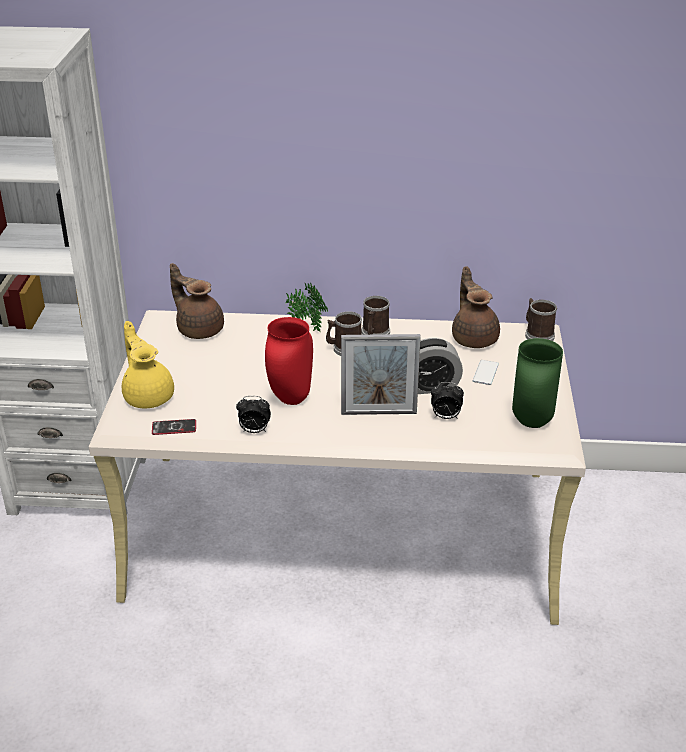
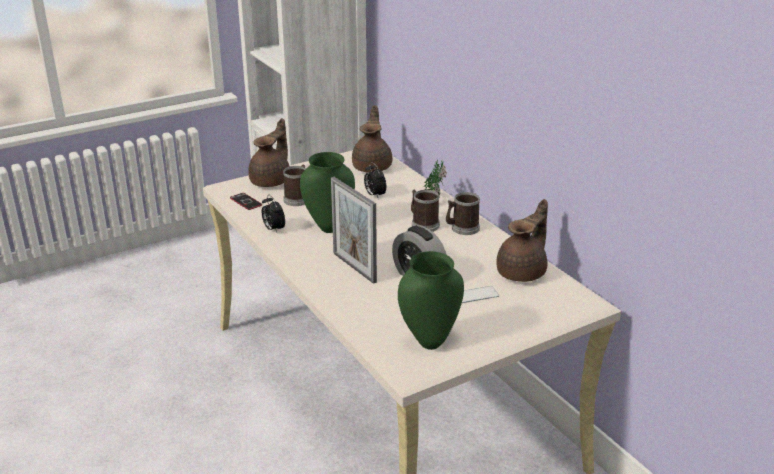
camera: 55 degrees right, 5 degrees down
yellow teapot [122,321,174,408] -> brown teapot [248,118,290,187]
red vase [265,317,313,405] -> green vase [300,152,355,233]
alarm clock [431,382,464,419] -> alarm clock moved to [364,162,386,198]
mug [525,298,557,341] -> mug moved to [283,165,306,206]

